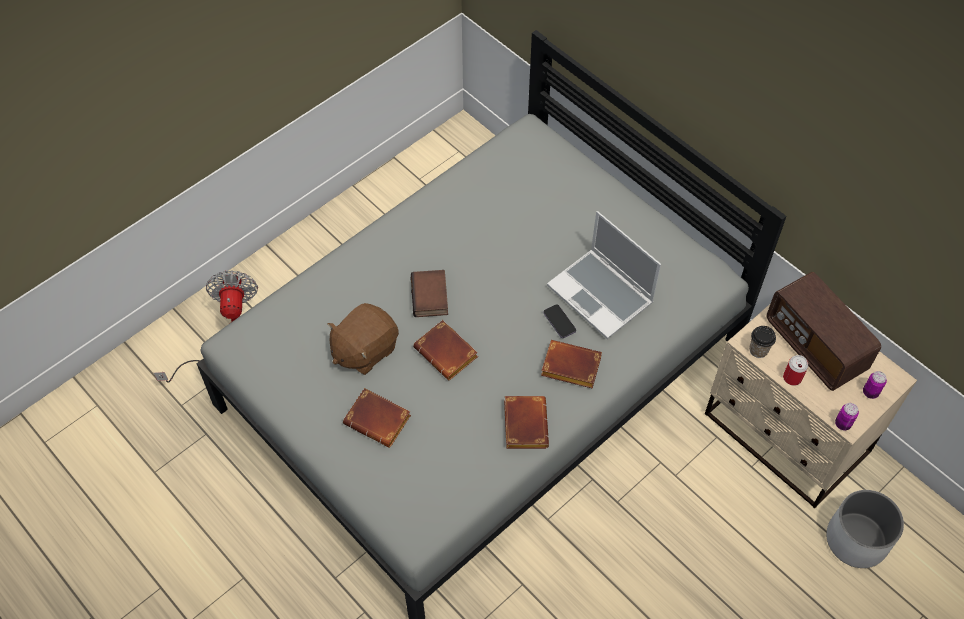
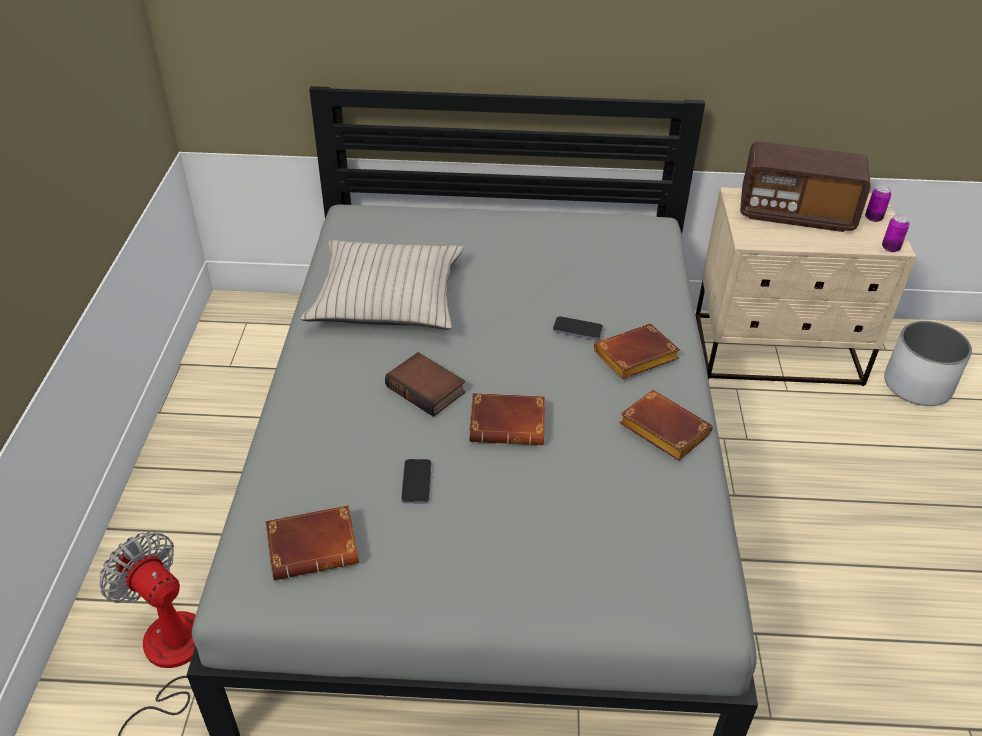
camera: 45 degrees left, 15 degrees down
brown plush toy [327,303,399,375] -> phone [401,459,431,504]
brown book [343,388,411,448] -> brown book moved to [266,505,359,580]
laptop [547,211,661,339] -> none
cup [749,326,776,358] -> none
can [783,355,808,386] -> none
none -> beige pillow [301,240,463,330]

